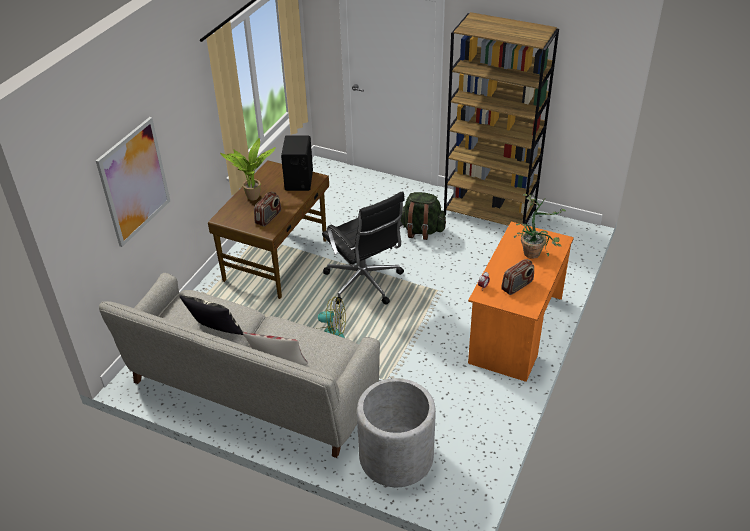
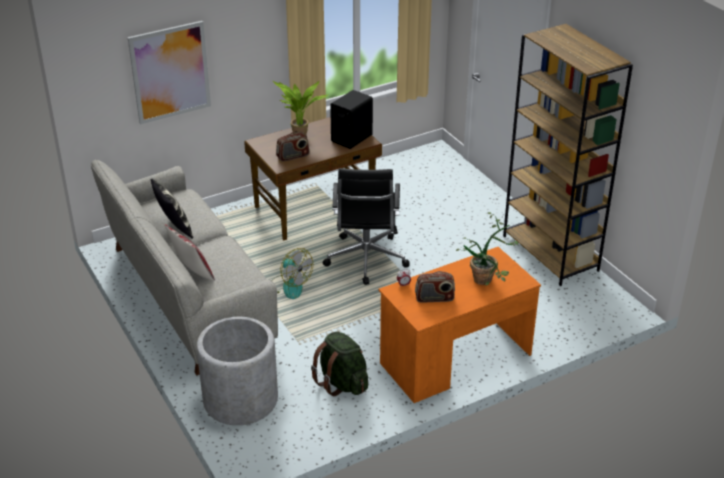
camera: 35 degrees right, 5 degrees down
green backpack [401,192,446,240] -> green backpack moved to [311,331,368,396]

